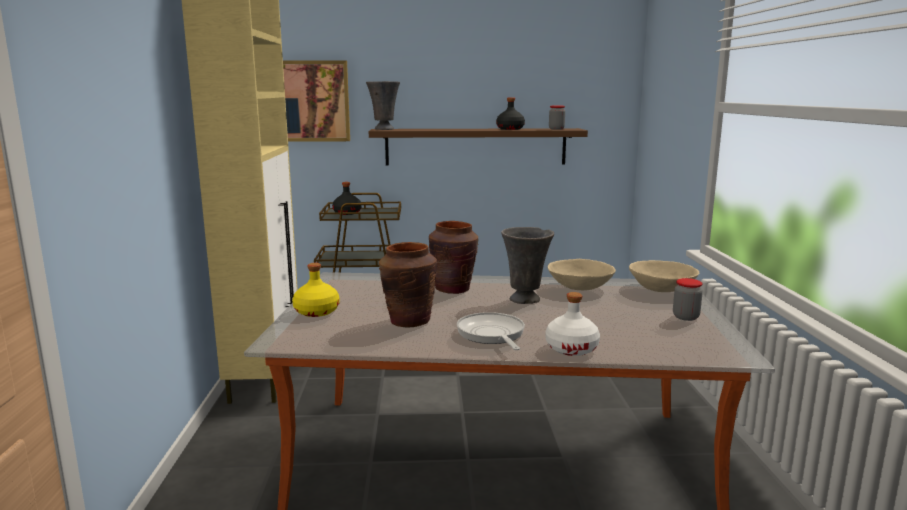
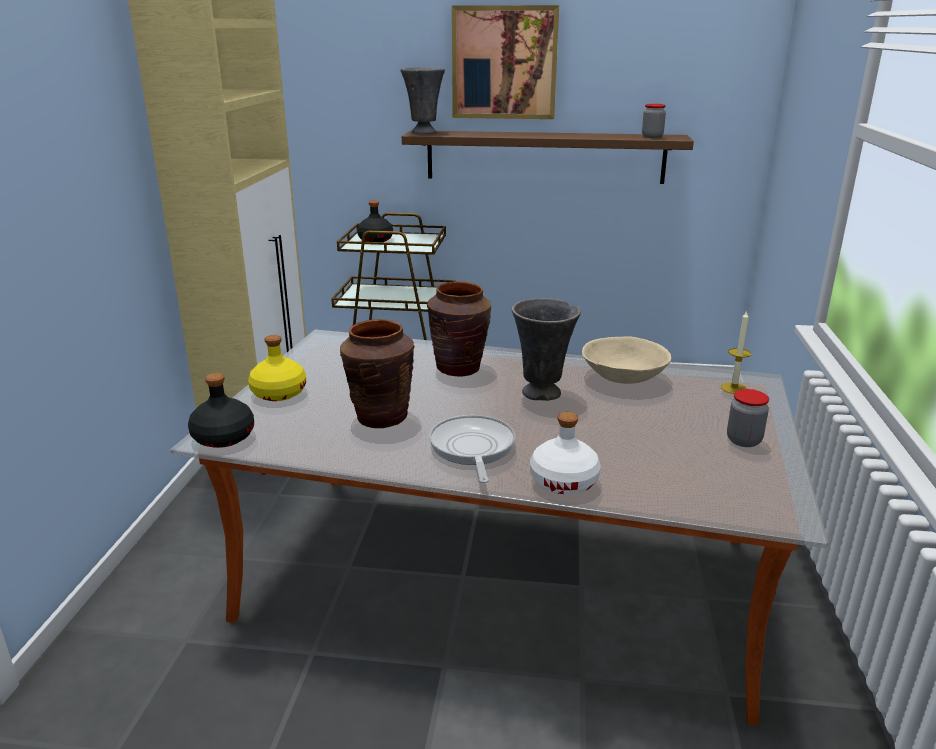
camera: 10 degrees right, 10 degrees up
picture [283,60,350,142] -> picture moved to [452,5,559,119]
black bottle [496,98,525,130] -> black bottle moved to [188,373,254,448]
beige bowl [629,260,699,292] -> candle [721,310,751,394]

